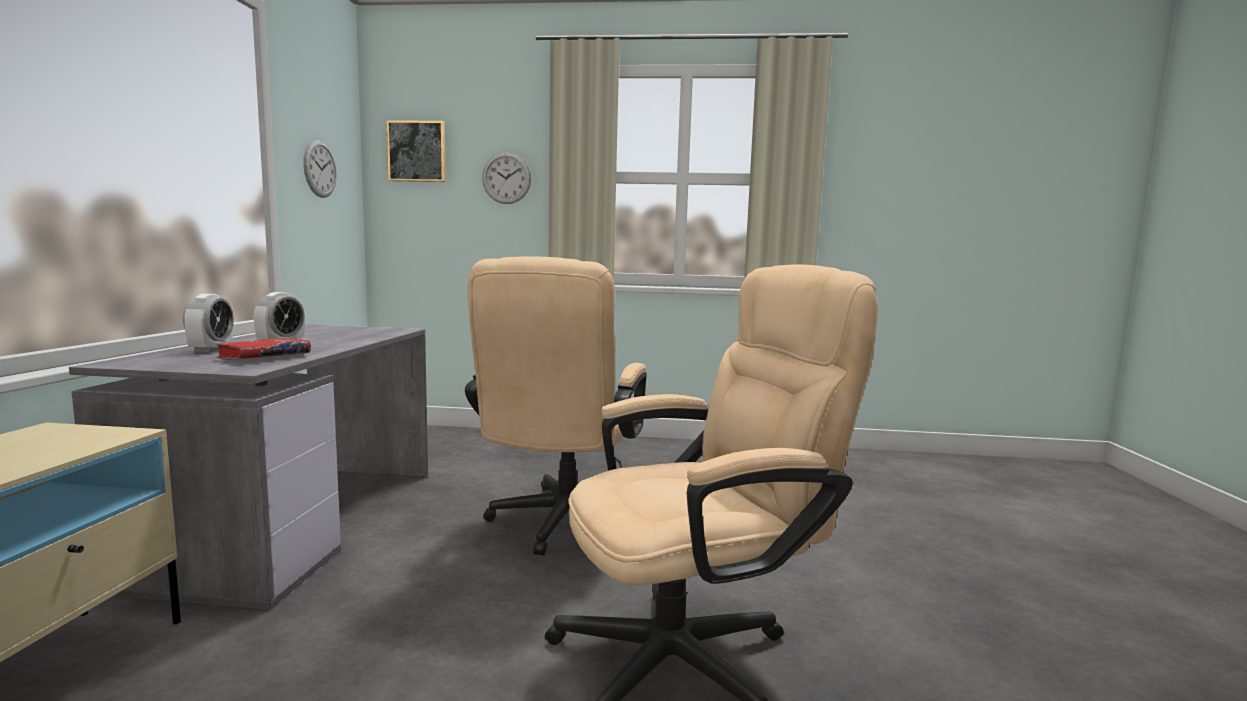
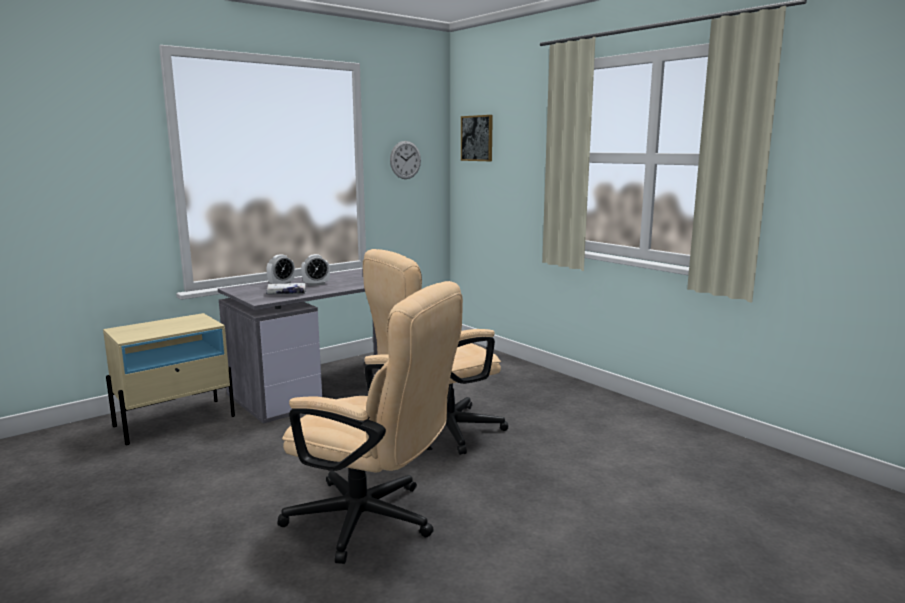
camera: 45 degrees right, 5 degrees up
red book [217,338,311,360] -> white book [266,283,306,294]
wall clock [482,152,531,204] -> none

